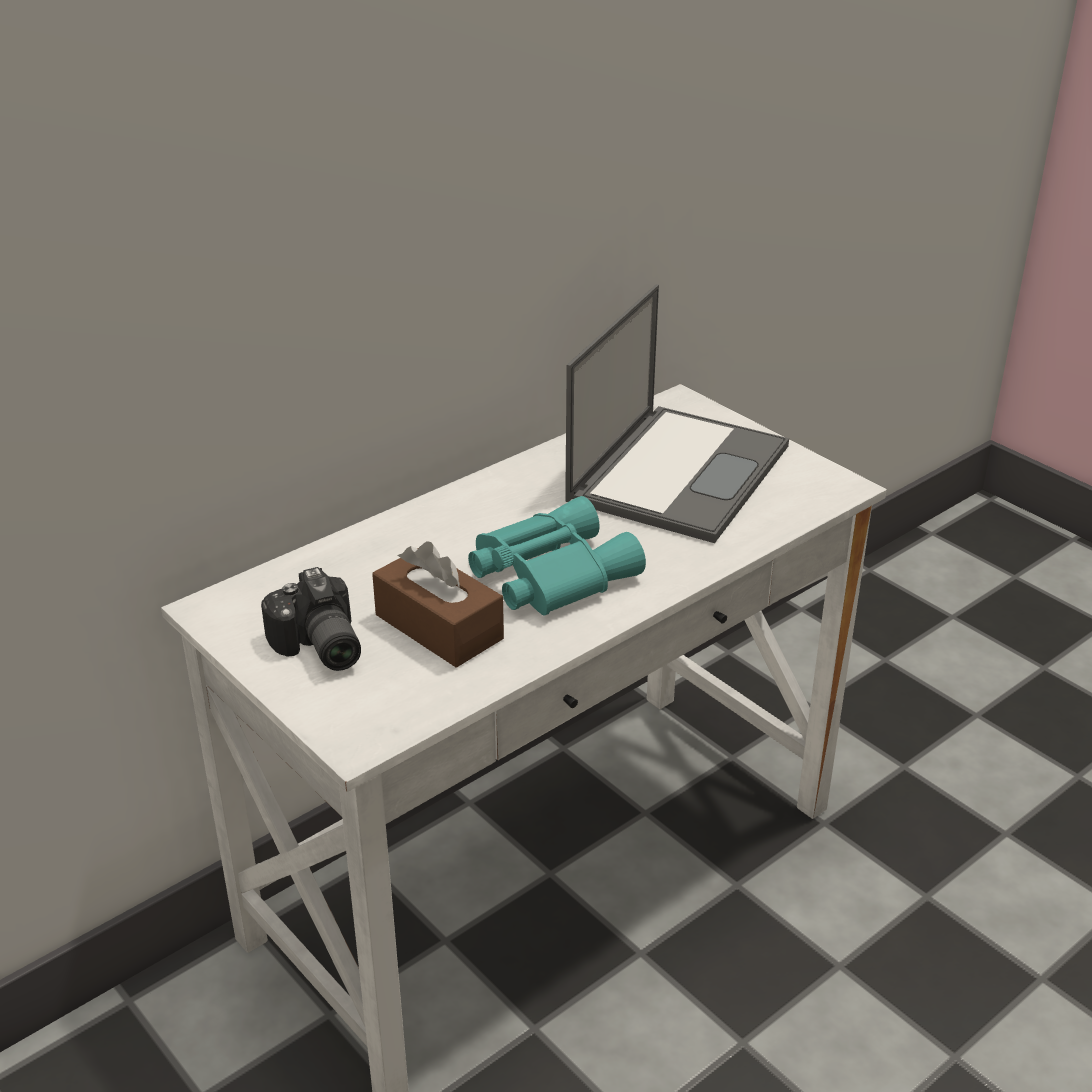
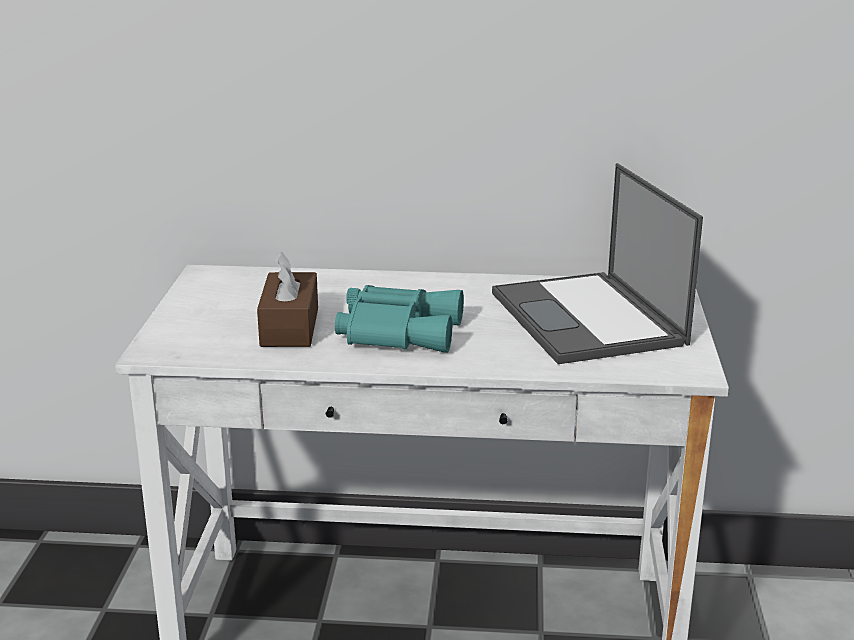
camera: 45 degrees right, 10 degrees down
camera [261,567,361,671] -> none
laptop [565,284,789,543] -> laptop turned 90 degrees clockwise [492,163,703,364]

